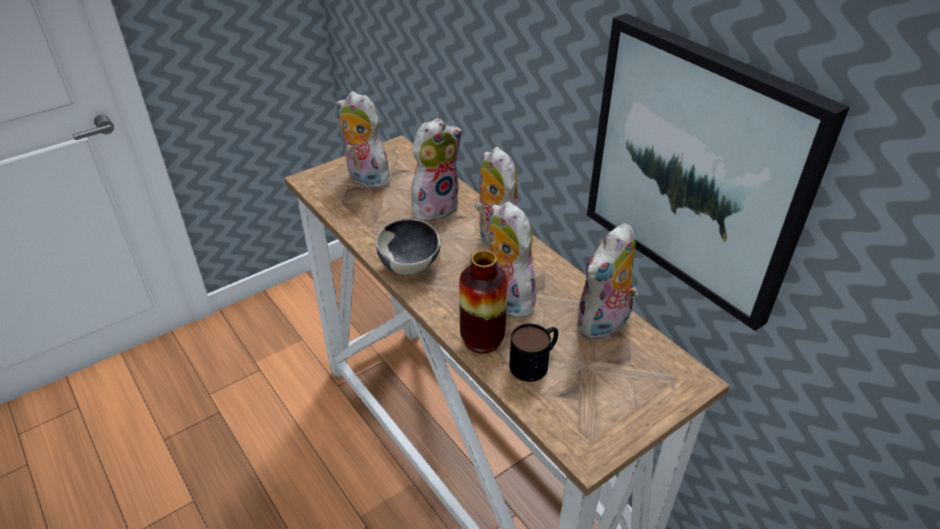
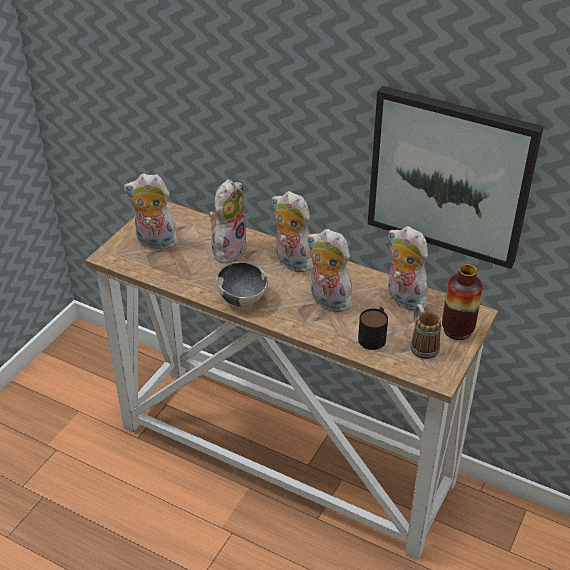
camera: 25 degrees left, 0 degrees up
vase [459,250,508,353] -> vase moved to [442,264,483,340]
plush toy [576,223,638,341] -> plush toy turned 120 degrees clockwise [388,226,428,311]
none -> mug [410,304,441,359]

